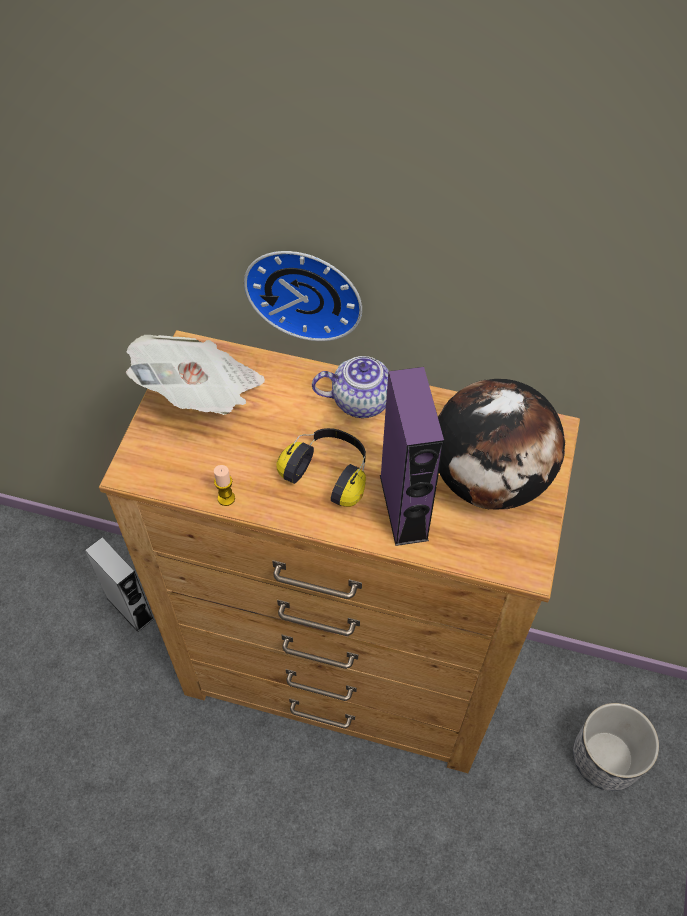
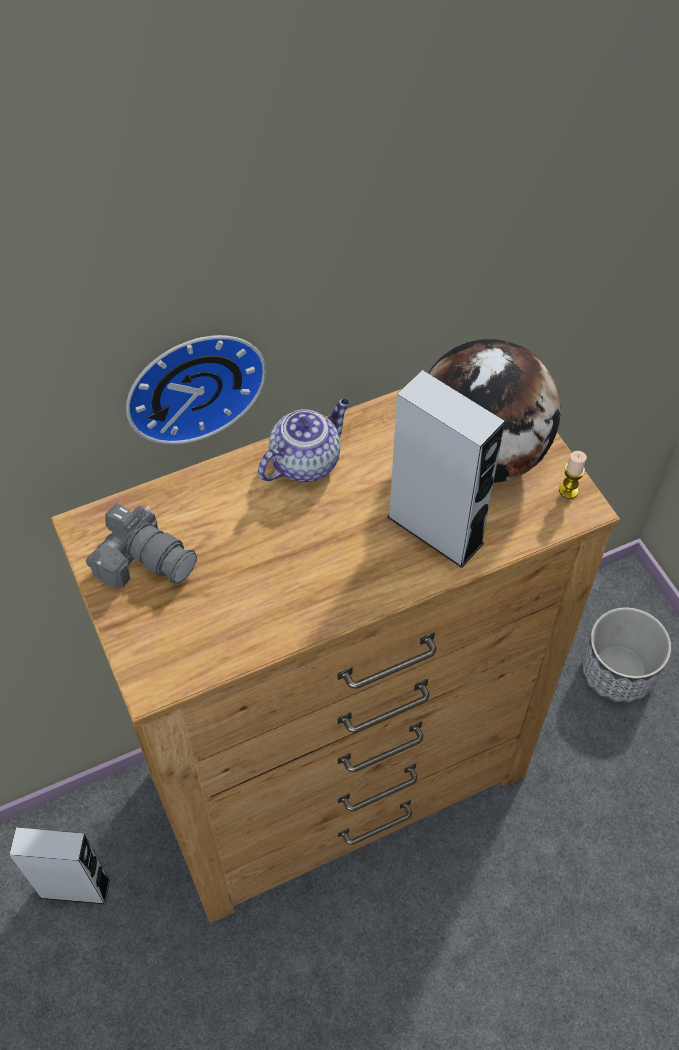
camera: 40 degrees left, 0 degrees up
newspaper [126,335,265,415] -> camera [86,503,197,589]
candle [214,465,235,506] -> candle moved to [559,451,587,499]
headphones [276,428,366,507] -> none
purple speaker [380,367,444,546] -> grey speaker [388,370,505,568]

